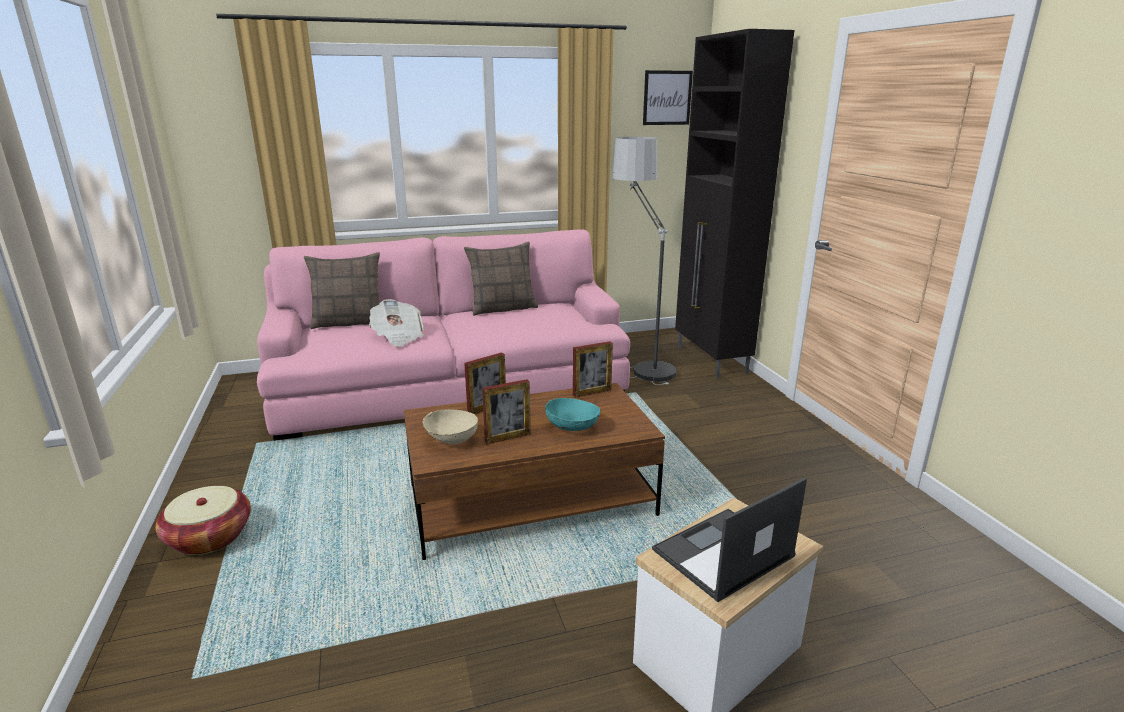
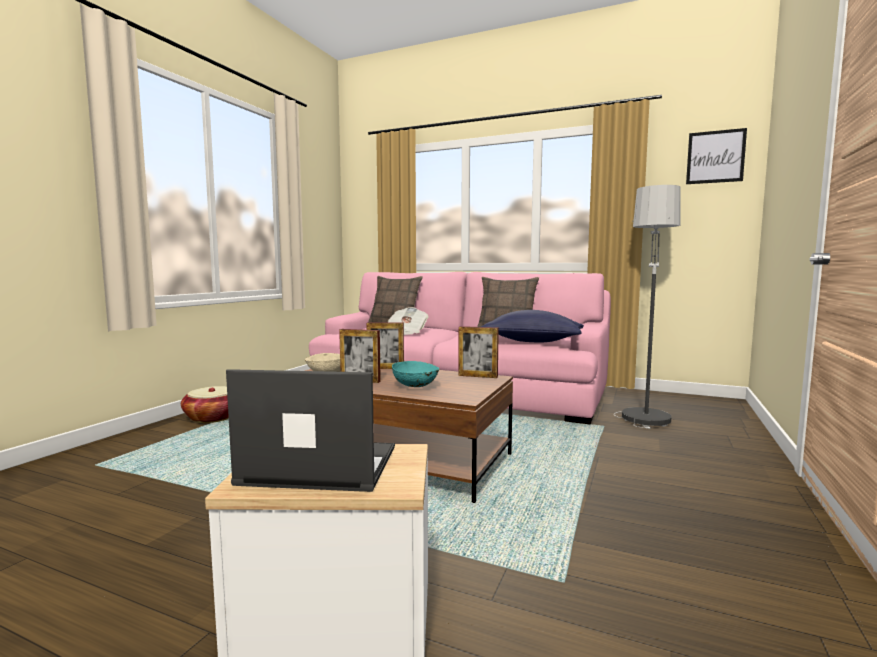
camera: 40 degrees right, 15 degrees down
black cabinet [675,29,794,378] -> none
none -> blue pillow [481,310,584,343]

